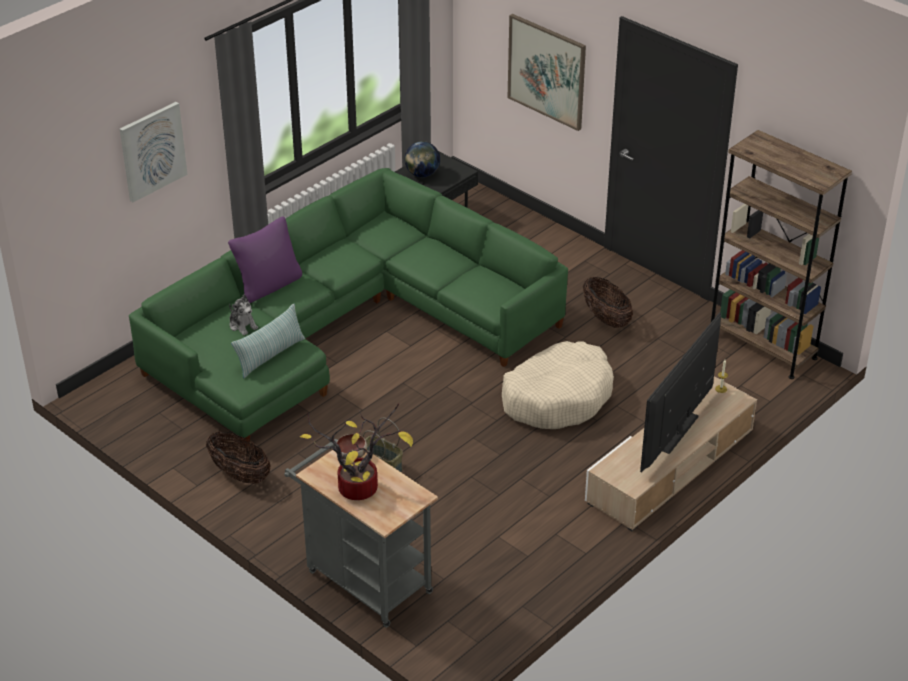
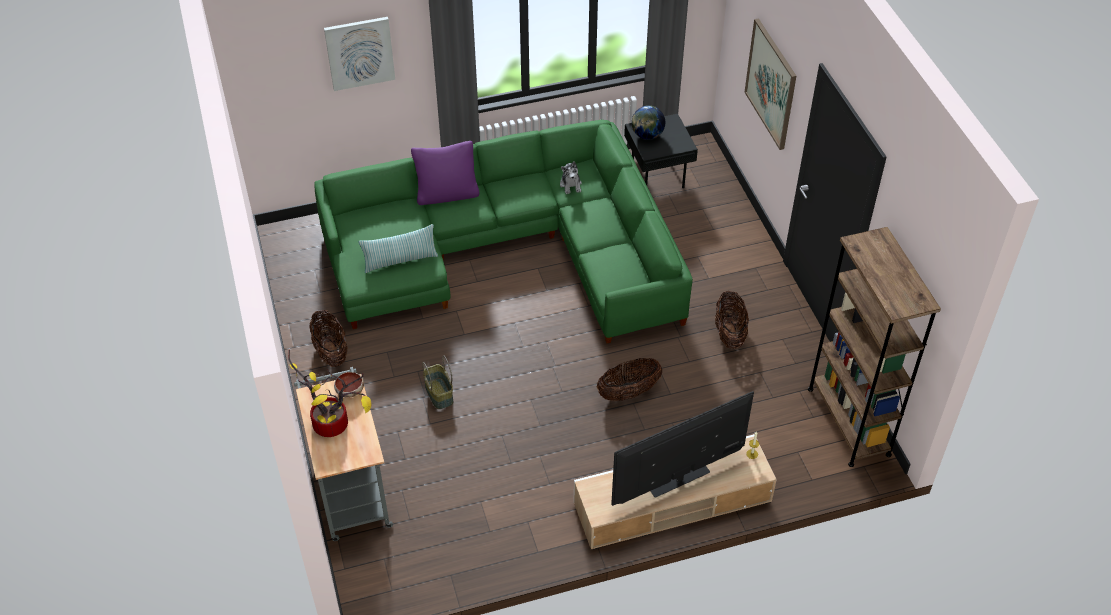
camera: 30 degrees right, 10 degrees up
plush toy [229,295,258,336] -> plush toy moved to [560,161,582,194]
beige dog bed [502,341,614,429] -> basket [597,358,662,401]

